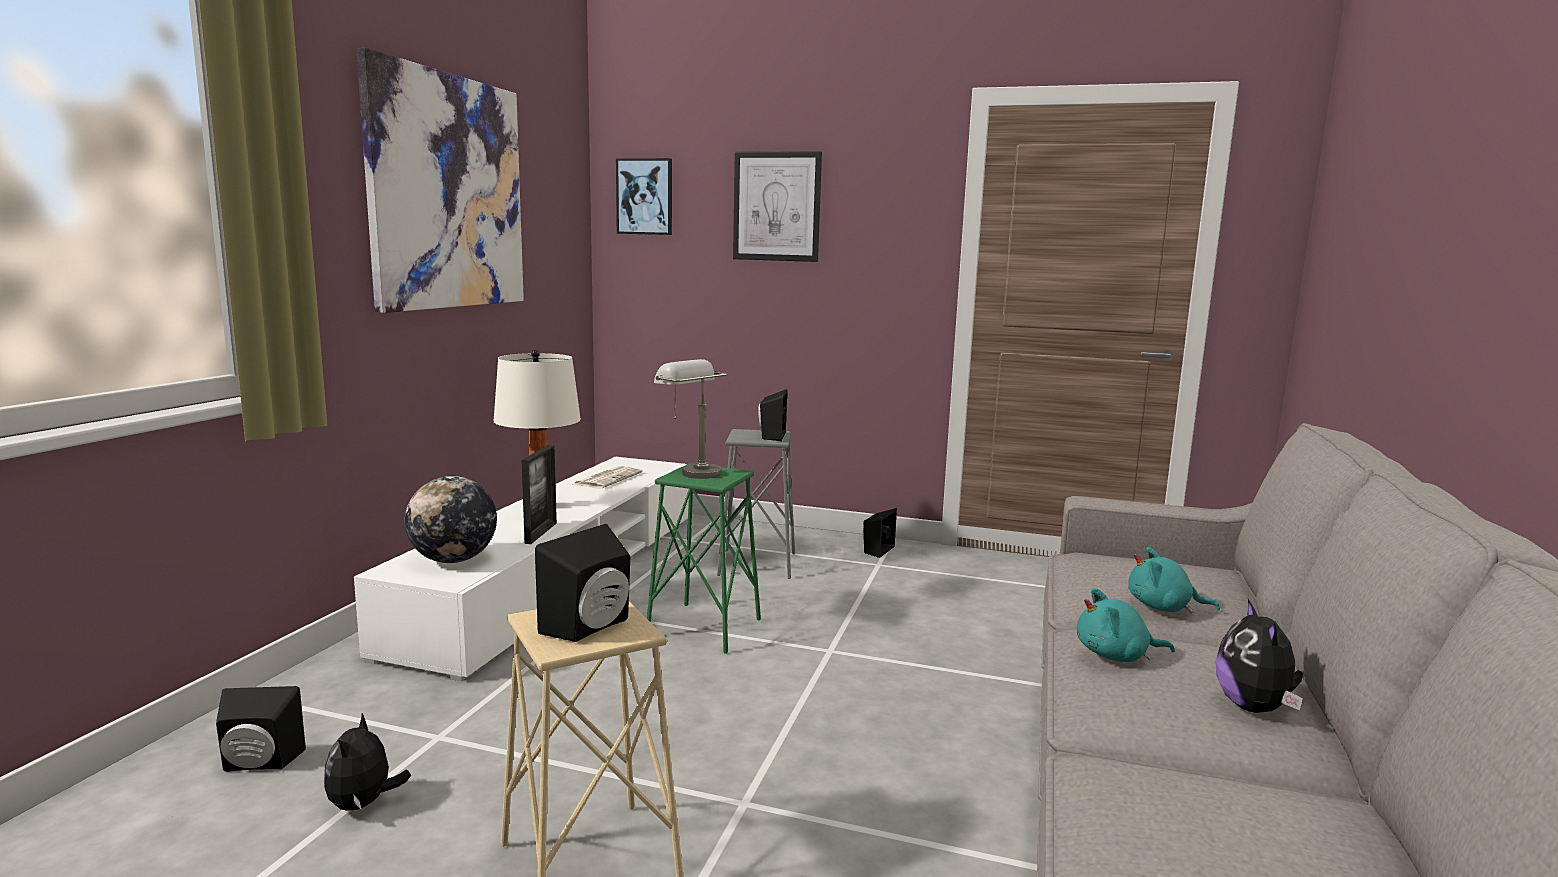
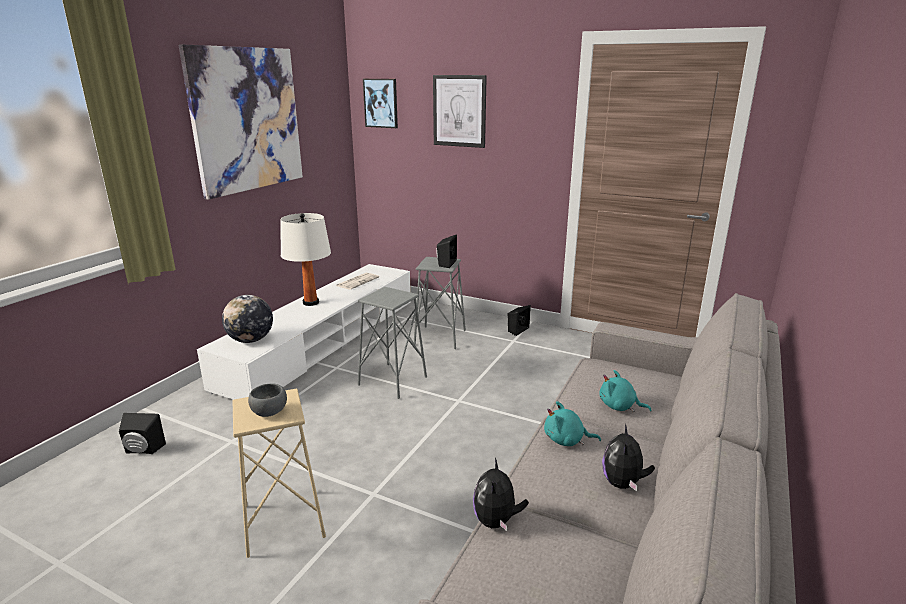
camera: 10 degrees right, 10 degrees up
plush toy [324,713,411,811] -> plush toy moved to [473,458,529,531]
picture frame [521,445,557,544] -> none
black speaker [535,524,630,642] -> grey bowl [248,384,287,417]
green stool [647,463,761,654] -> grey stool [358,287,427,399]
grey table lamp [654,359,727,479] -> none

